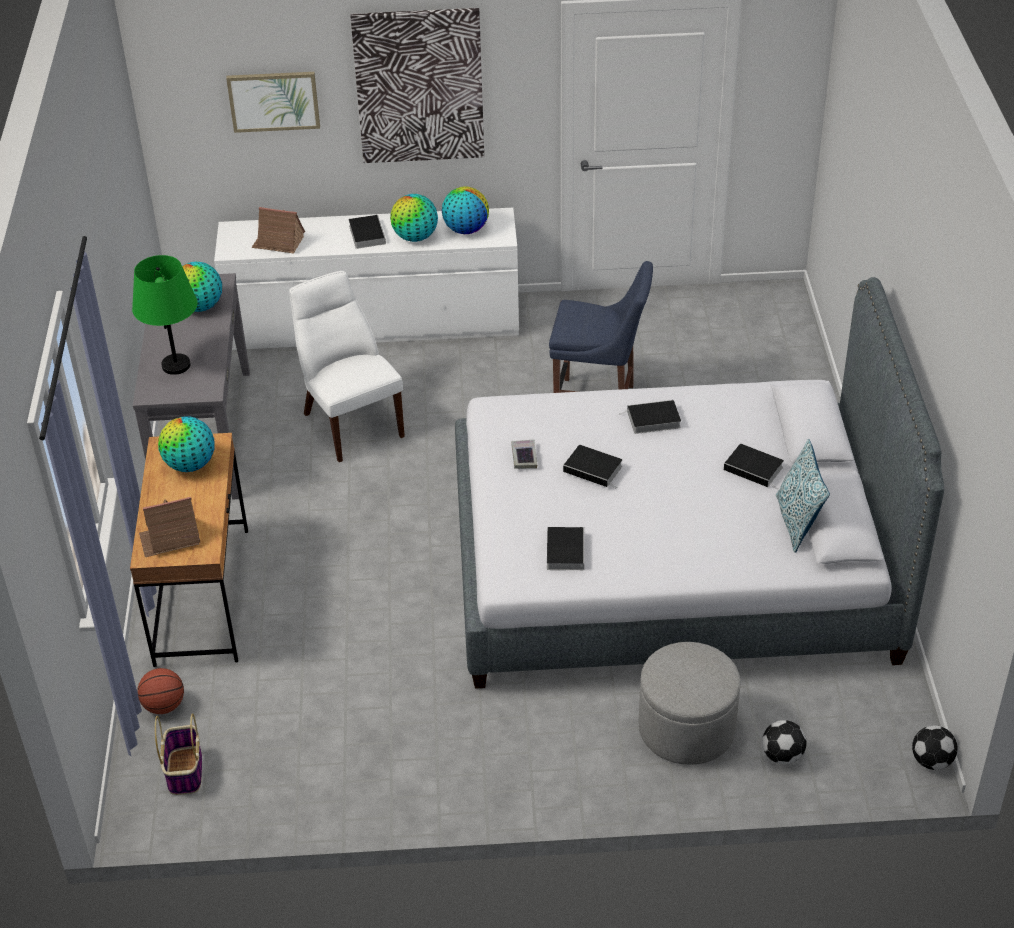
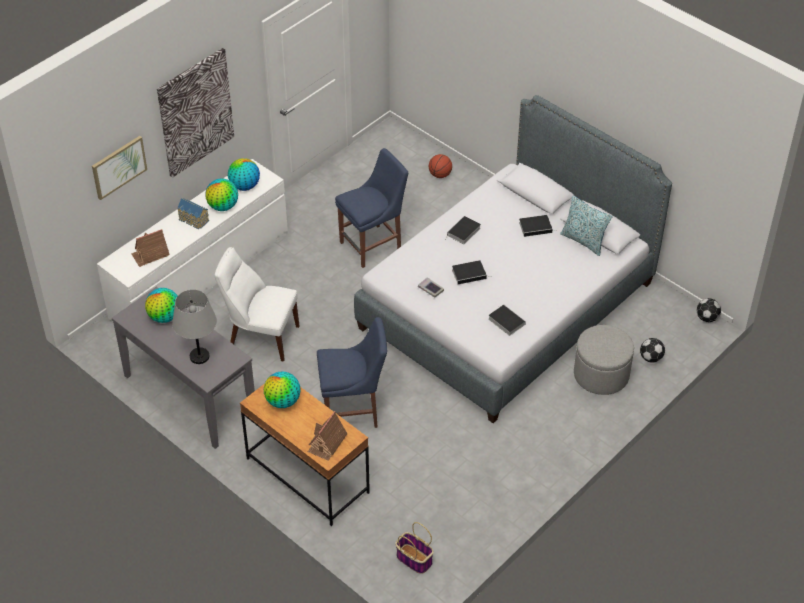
camera: 45 degrees left, 5 degrees up
green table lamp [132,255,197,375] -> grey table lamp [172,290,217,364]
basketball [137,668,184,714] -> basketball moved to [429,154,452,178]
book [349,215,386,249] -> toy house [178,198,209,229]
none -> blue chair [317,317,387,428]

